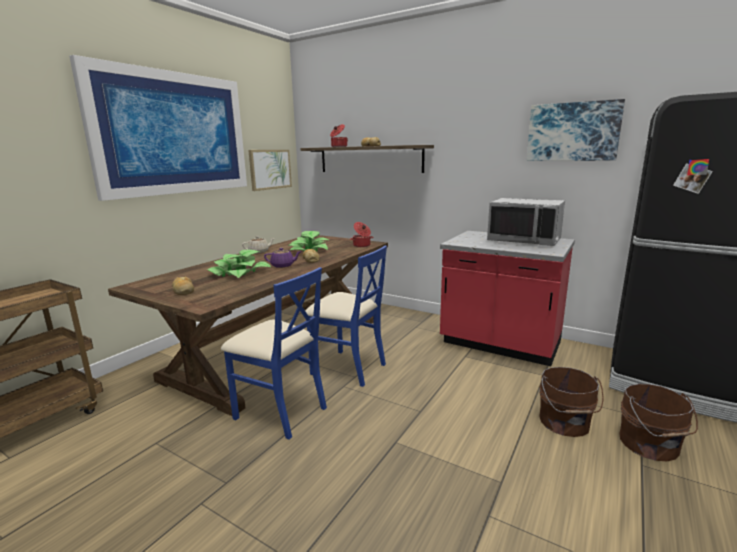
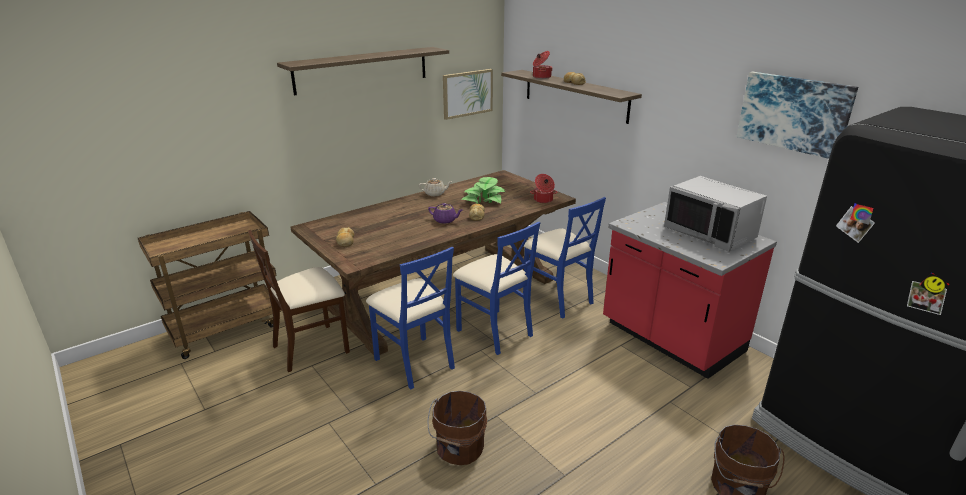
camera: 20 degrees right, 10 degrees up
picture [69,55,247,201] -> shelf [277,47,449,95]
potted plant [207,249,271,278] -> none
brown bucket [539,367,604,437] -> brown bucket moved to [428,391,487,465]
none -> beige chair [248,230,350,372]
none -> blue chair [523,197,606,319]

